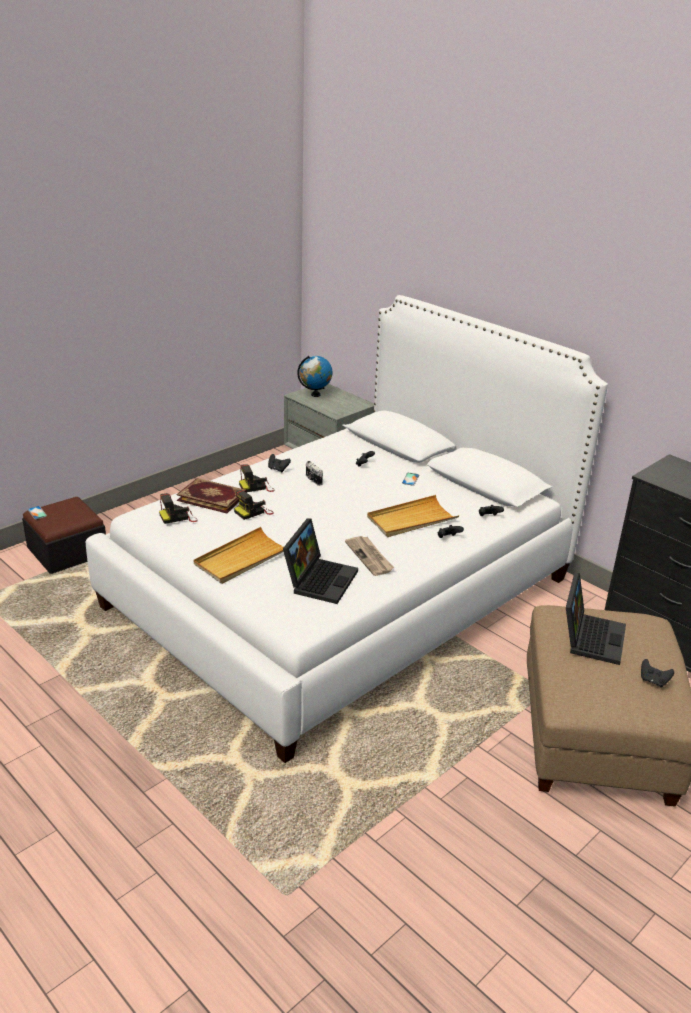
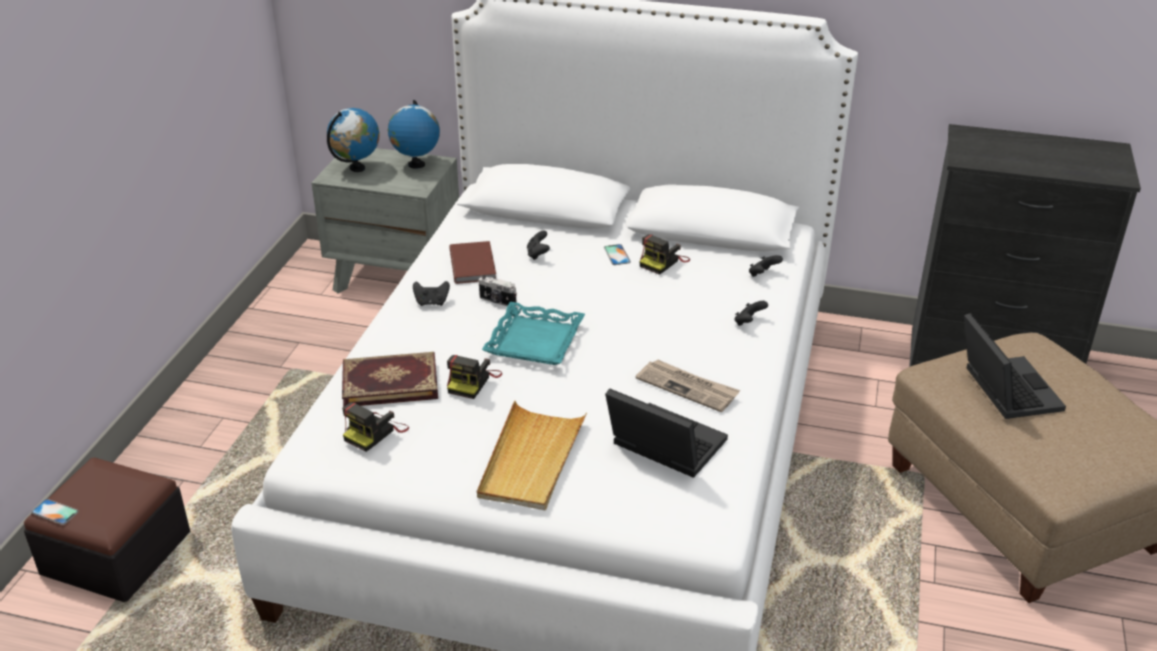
camera: 30 degrees left, 5 degrees up
camera [239,464,275,492] -> camera moved to [639,234,690,275]
laptop [283,518,358,604] -> laptop turned 45 degrees counterclockwise [605,388,728,478]
beige tray [367,495,459,537] -> none
black game controller [641,659,674,687] -> none
none -> globe [388,100,440,169]
none -> brown book [449,241,496,284]
none -> turquoise tray [482,302,585,365]

